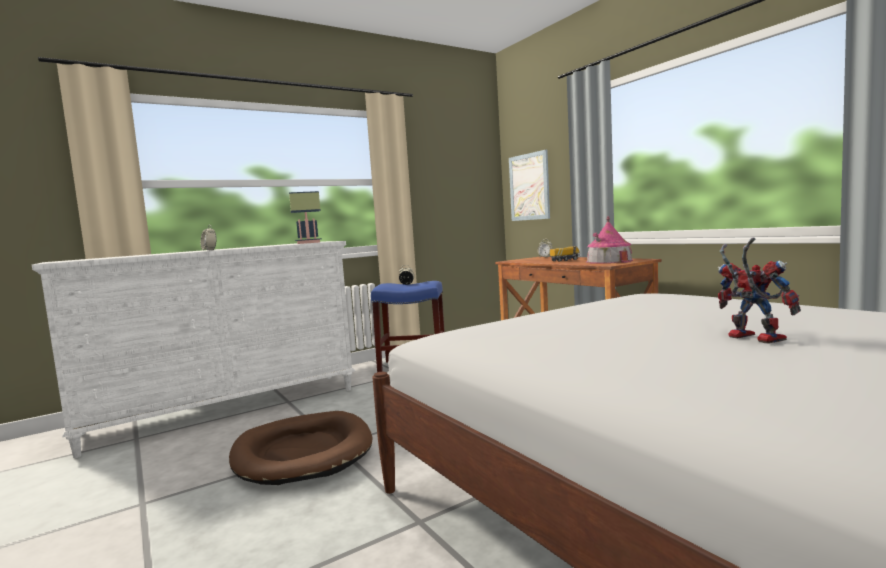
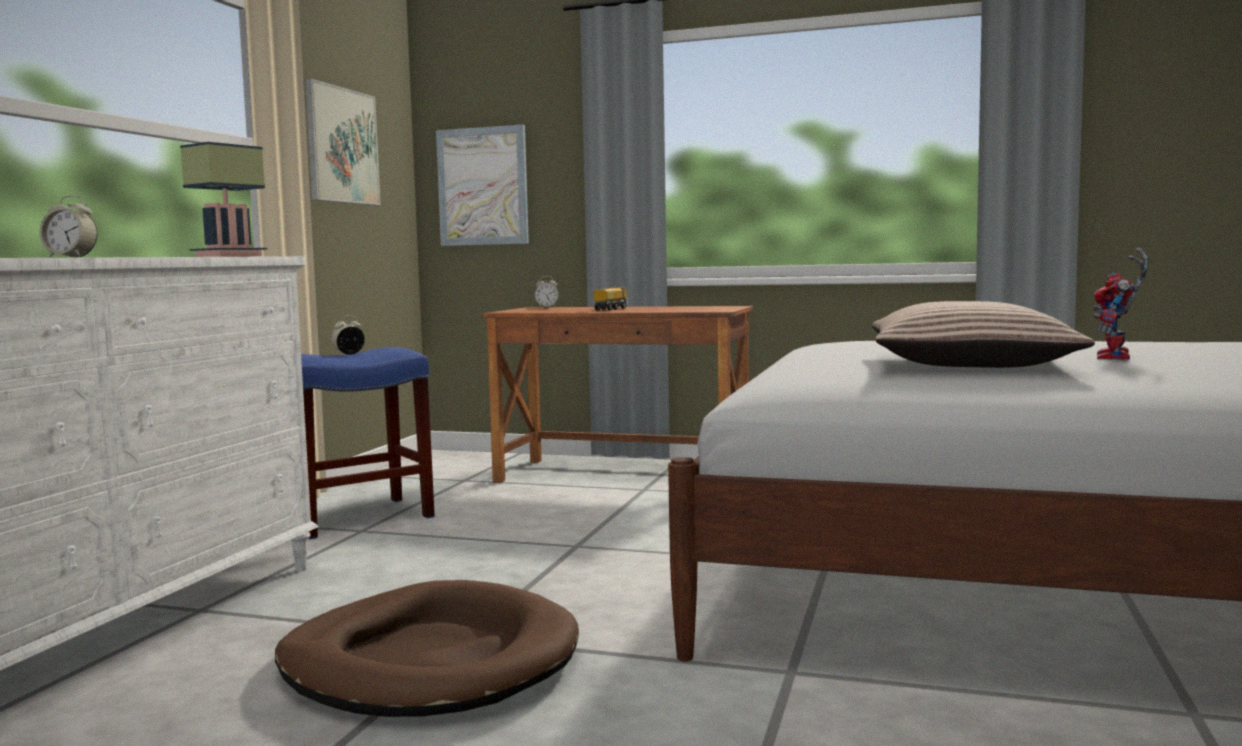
camera: 40 degrees left, 0 degrees up
toy house [586,216,633,264] -> none
toy robot [717,238,801,344] -> toy robot turned 90 degrees counterclockwise [1093,248,1149,360]
none -> picture [305,79,381,205]
none -> pillow [872,301,1095,368]

